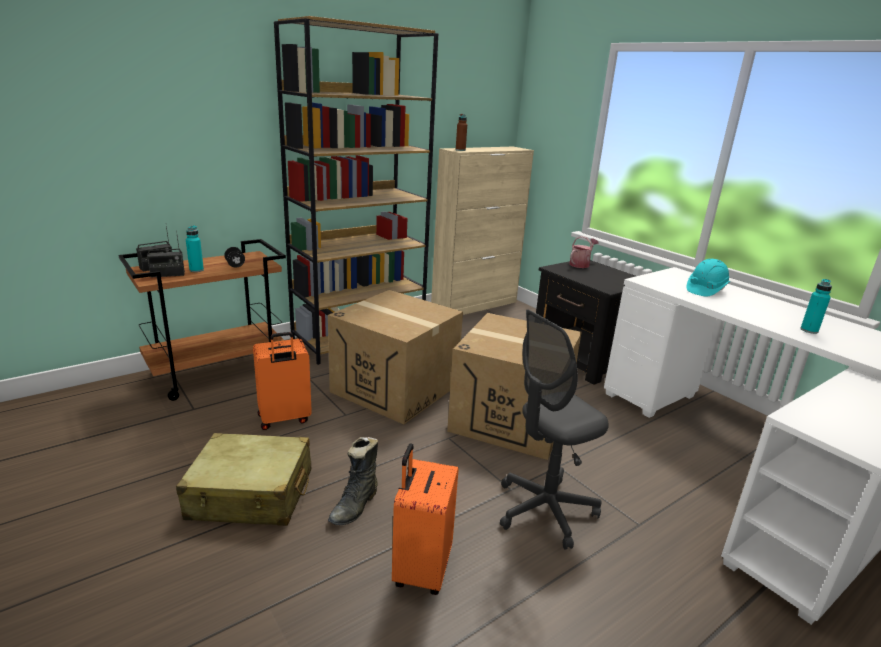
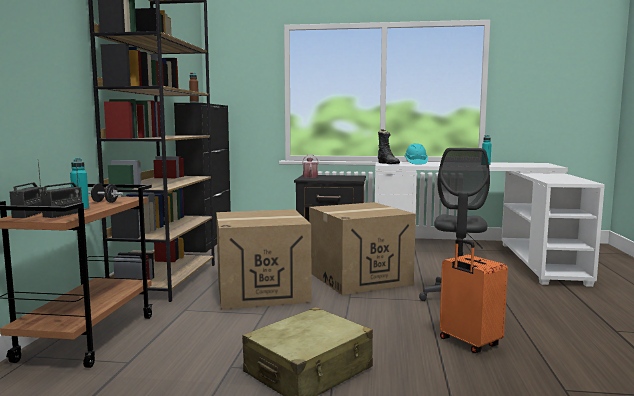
camera: 45 degrees left, 15 degrees down
orange suitcase [253,332,312,430] -> none
black boot [328,437,378,525] -> black boot moved to [378,129,400,164]
beige cabinet [431,147,534,315] -> black cabinet [174,103,231,253]

